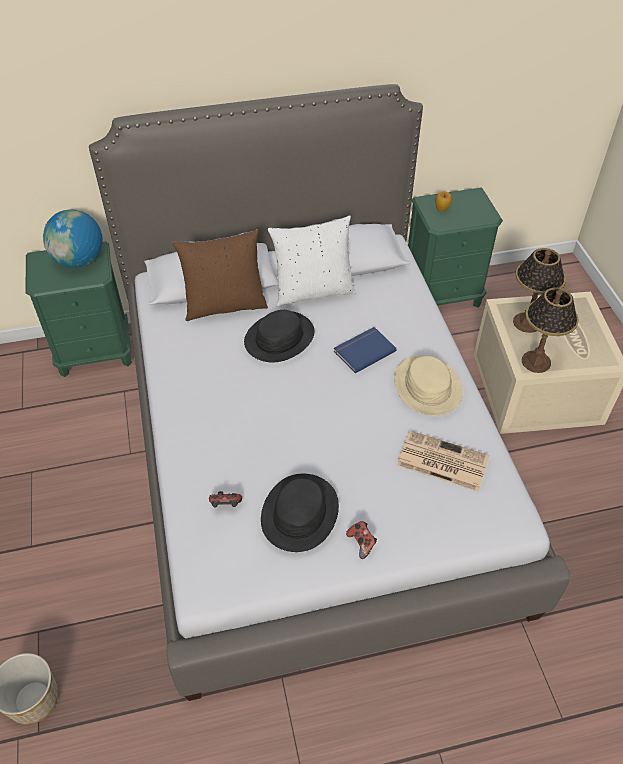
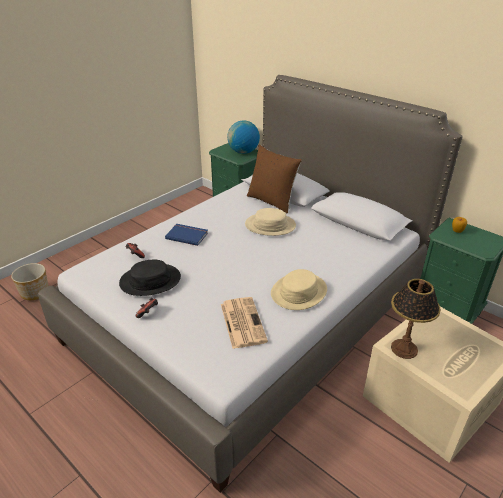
camera: 55 degrees right, 15 degrees down
black hat [244,310,314,362] -> beige hat [245,208,296,236]
white pillow [268,215,356,307] -> none
blue book [334,327,396,373] -> blue book moved to [165,224,208,246]
table lamp [513,248,566,333] -> none

